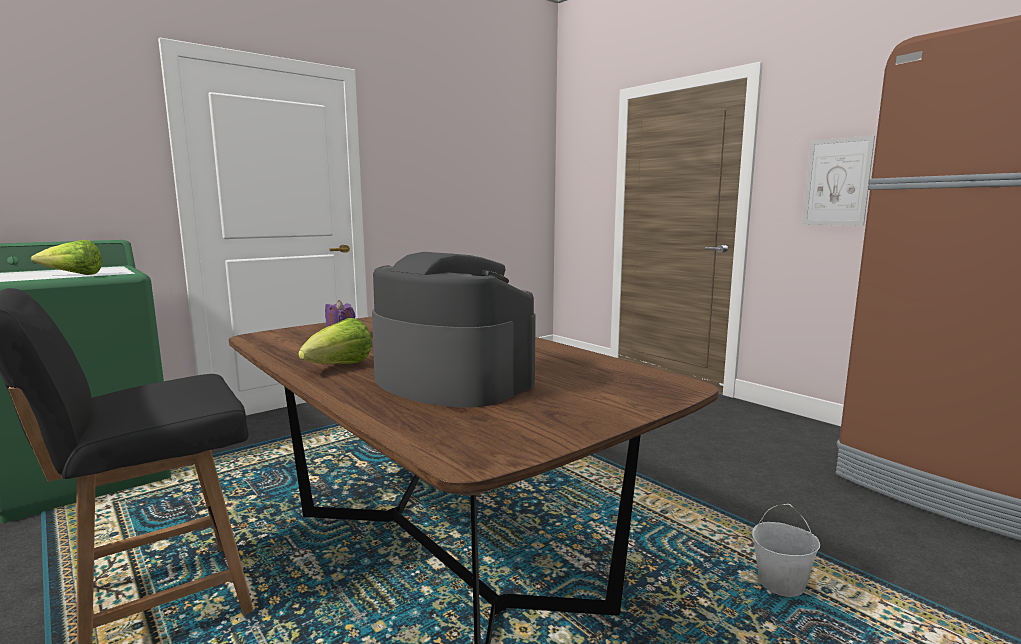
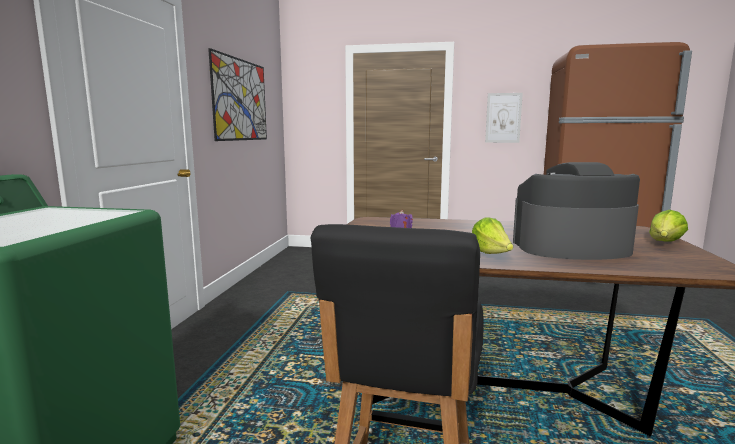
camera: 40 degrees left, 0 degrees up
lettuce [31,240,103,275] -> lettuce moved to [649,210,688,242]
white bucket [752,504,820,597] -> none
none -> picture [208,48,267,141]

